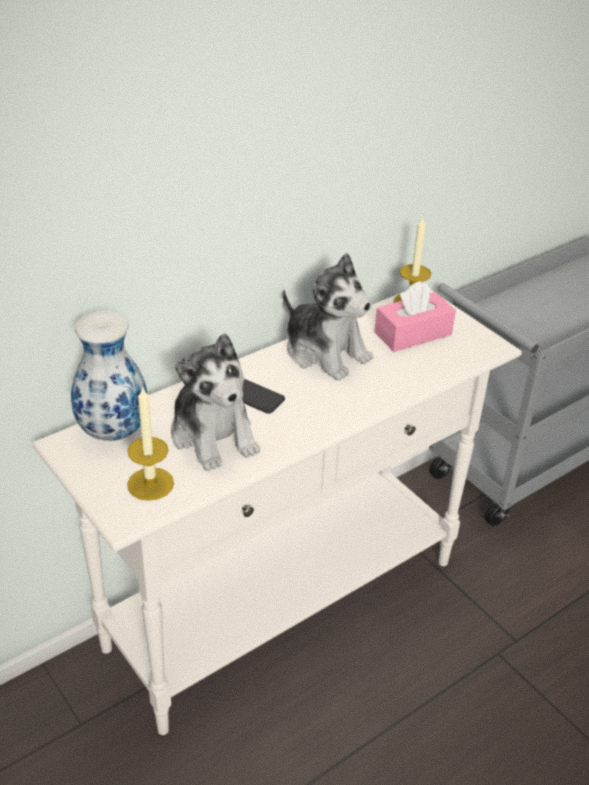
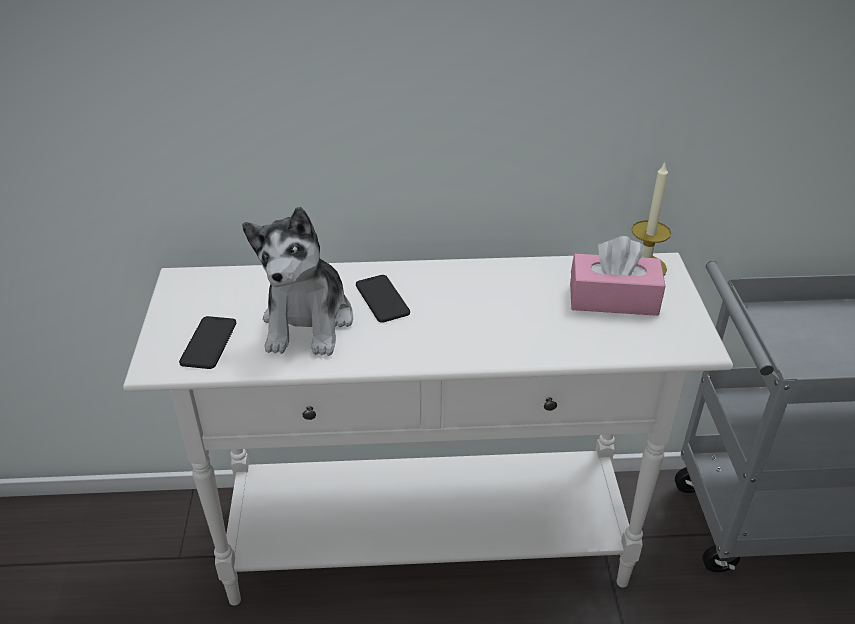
camera: 35 degrees right, 0 degrees up
vase [71,311,147,441] -> none
candle [127,386,174,501] -> phone [179,316,236,369]
plush toy [283,253,373,381] -> none

